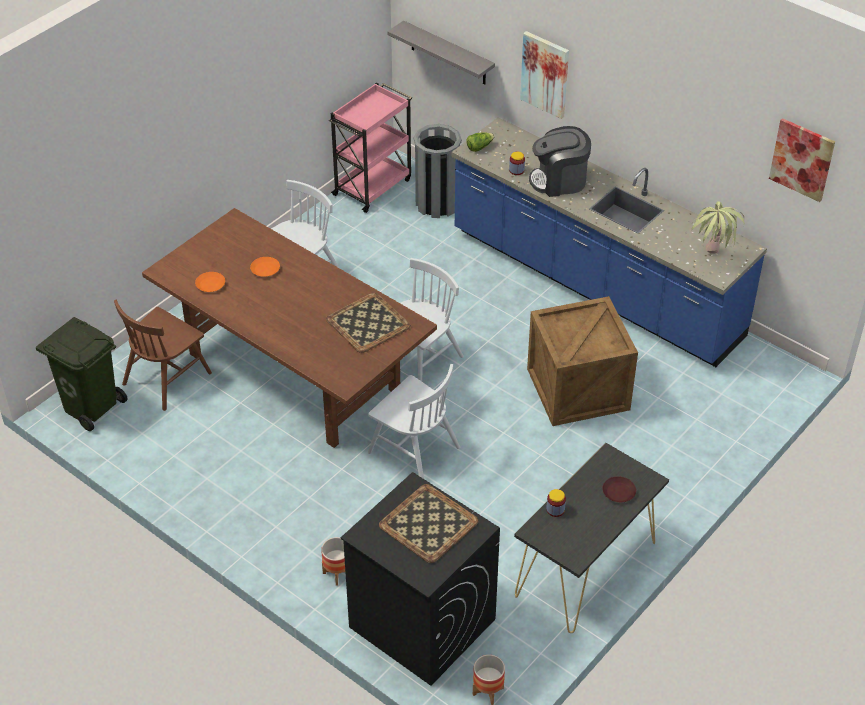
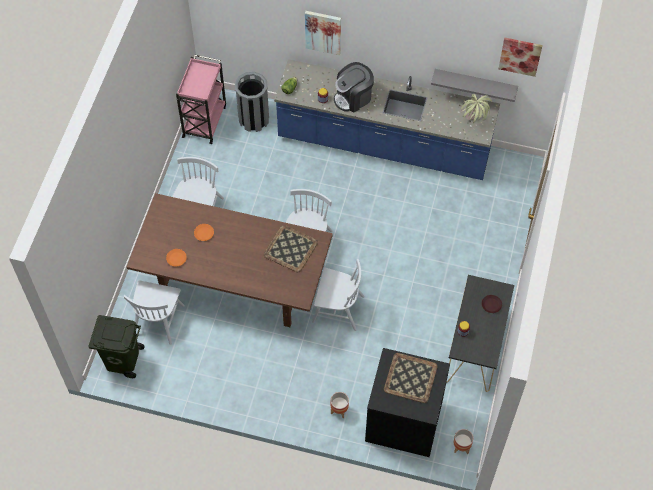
camera: 25 degrees left, 15 degrees up
brown chair [114,300,212,411] -> white chair [124,280,185,345]
grey shelf [387,21,495,85] -> grey shelf moved to [431,69,518,102]
crate [527,296,638,426] -> none

